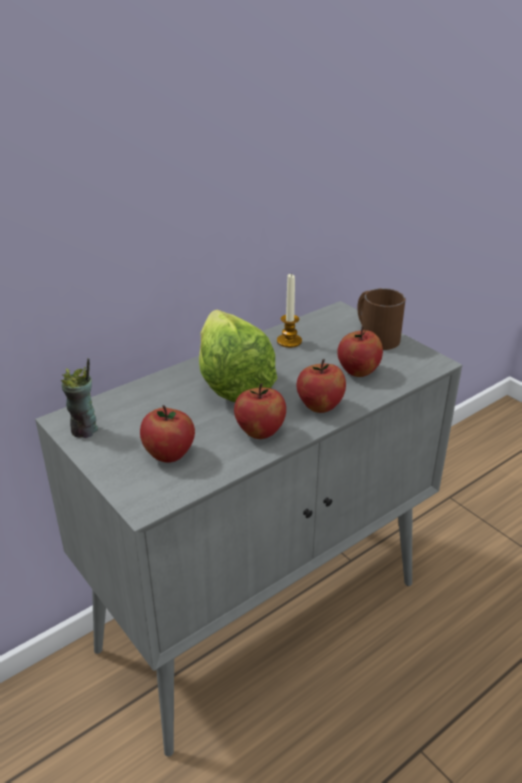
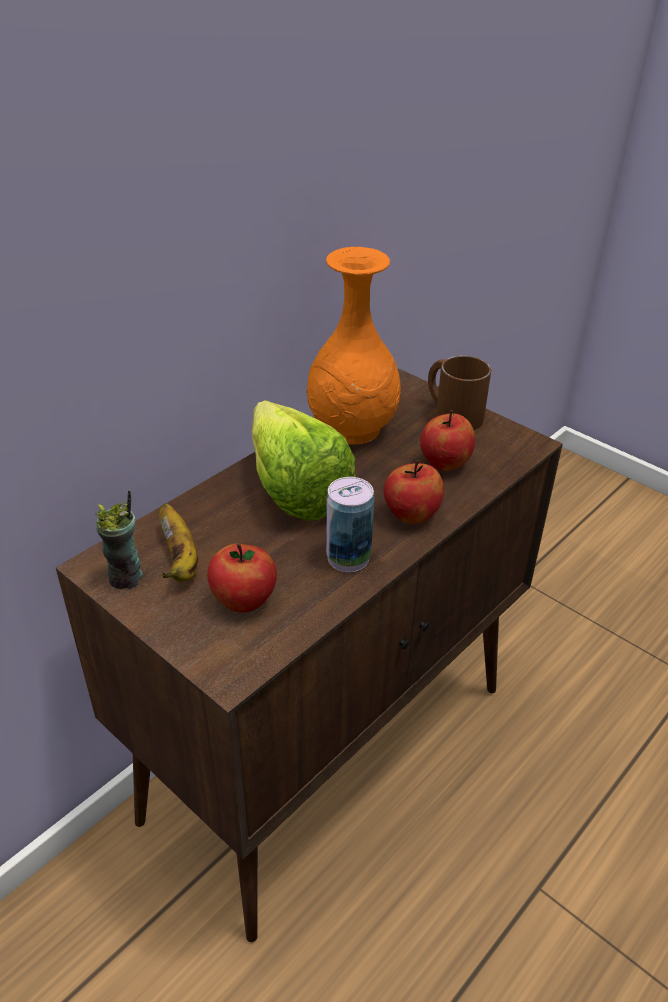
camera: 10 degrees left, 5 degrees up
grey cabinet [35,301,462,757] -> brown cabinet [56,368,563,942]
apple [234,383,286,439] -> can [326,477,374,572]
candle [277,273,302,348] -> orange vase [307,247,401,444]
none -> banana [159,503,198,582]

